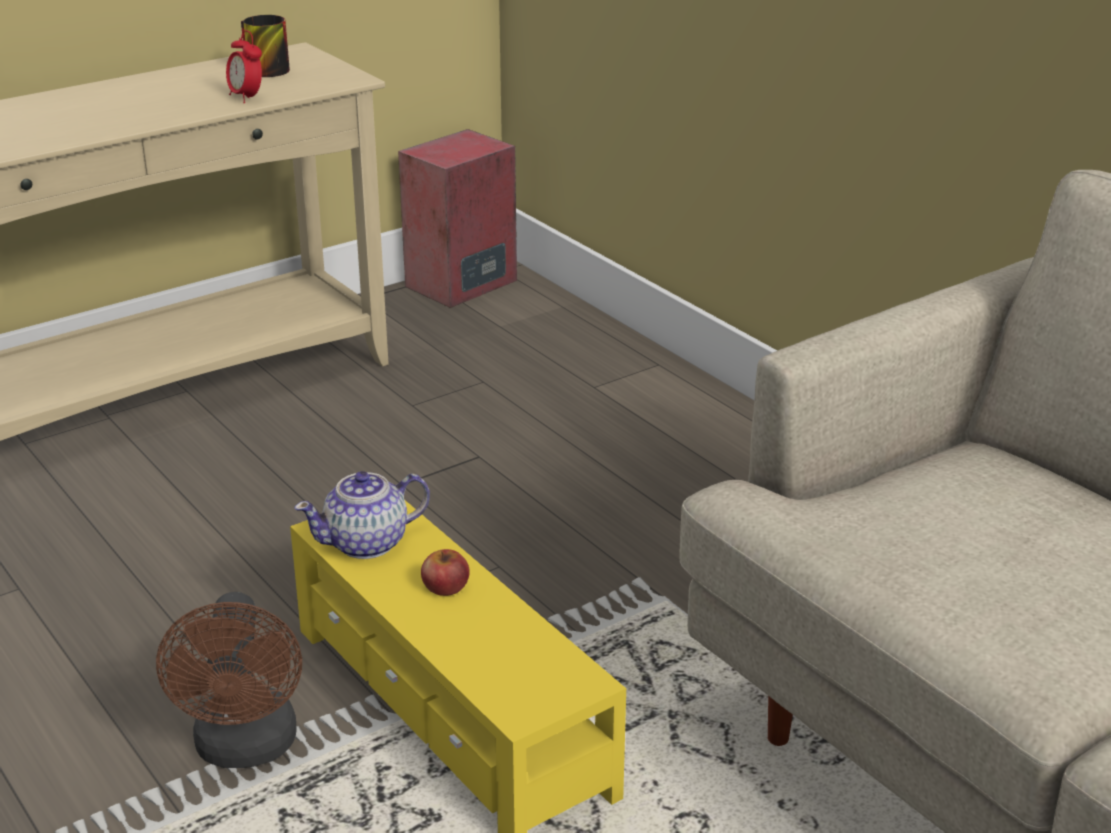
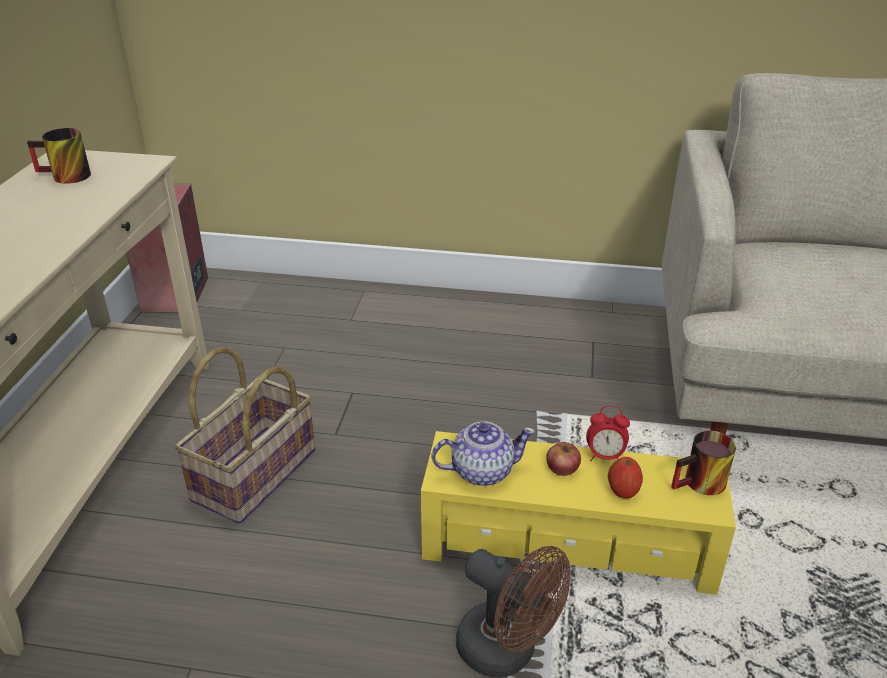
camera: 45 degrees left, 5 degrees up
alarm clock [226,30,262,103] -> alarm clock moved to [586,406,630,461]
teapot [294,471,430,559] -> teapot turned 120 degrees counterclockwise [432,422,535,486]
none -> basket [175,347,315,524]
none -> apple [608,457,643,498]
none -> mug [671,430,736,495]

